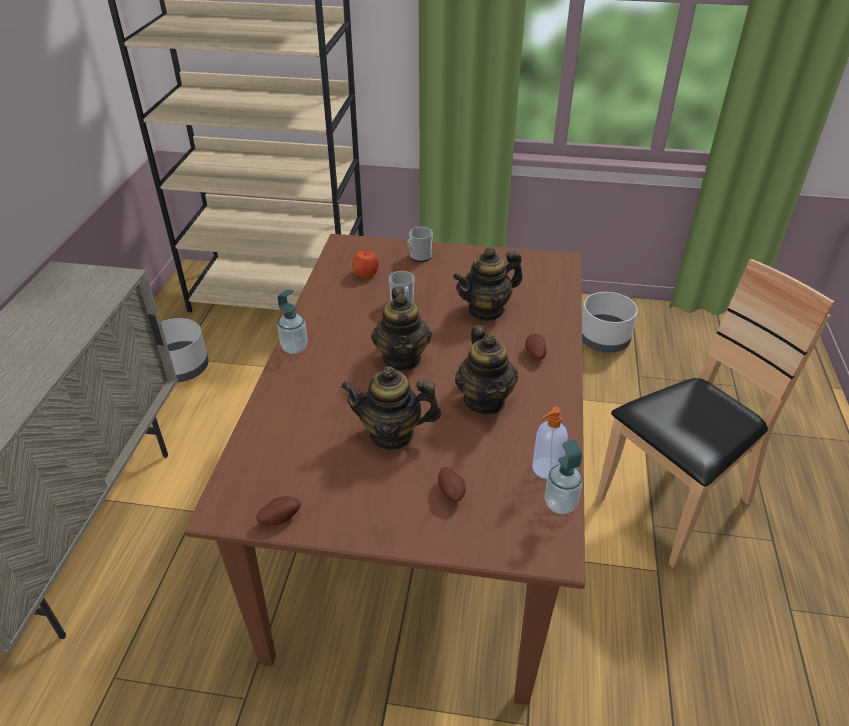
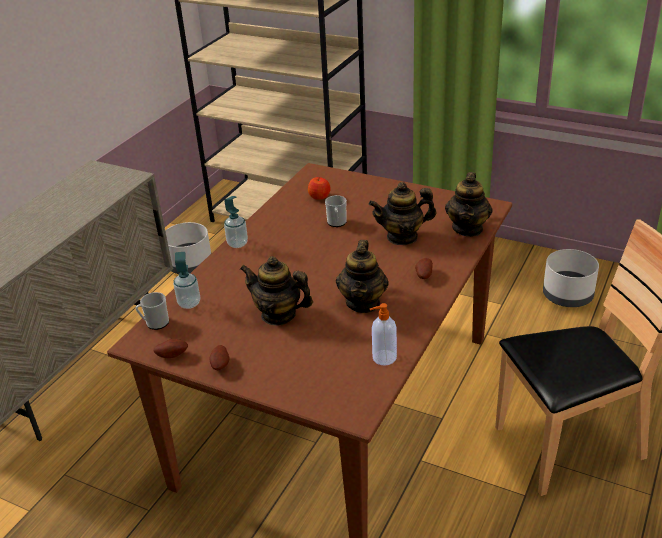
camera: 20 degrees right, 5 degrees down
teapot [371,287,432,371] -> teapot moved to [445,172,493,237]
mug [407,227,433,262] -> mug moved to [135,292,169,330]
potato [438,467,466,502] -> potato moved to [209,345,230,370]
soap dispenser [544,440,583,514] -> soap dispenser moved to [173,252,200,309]

